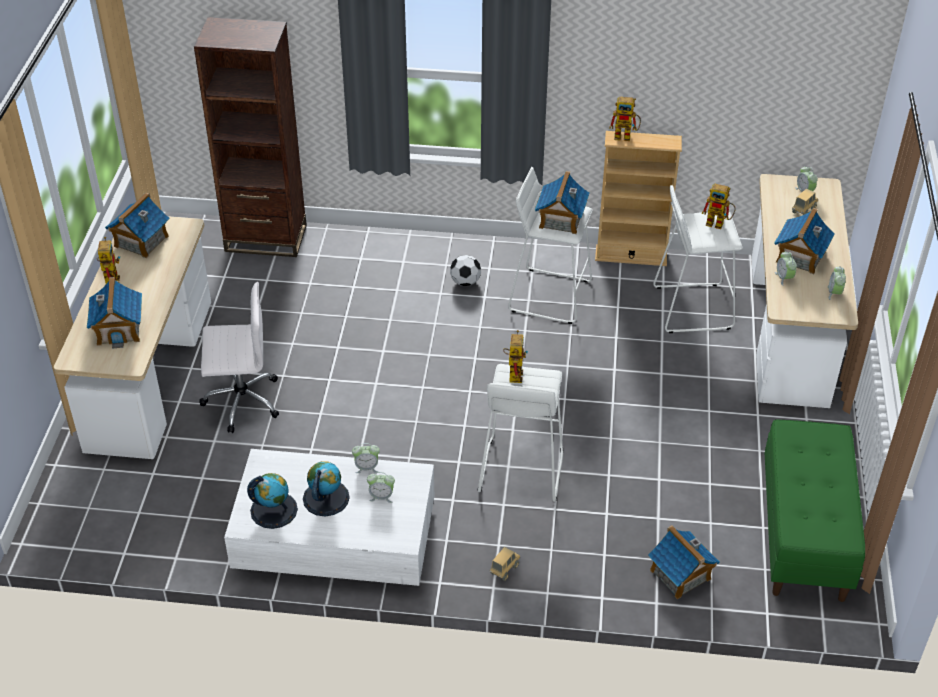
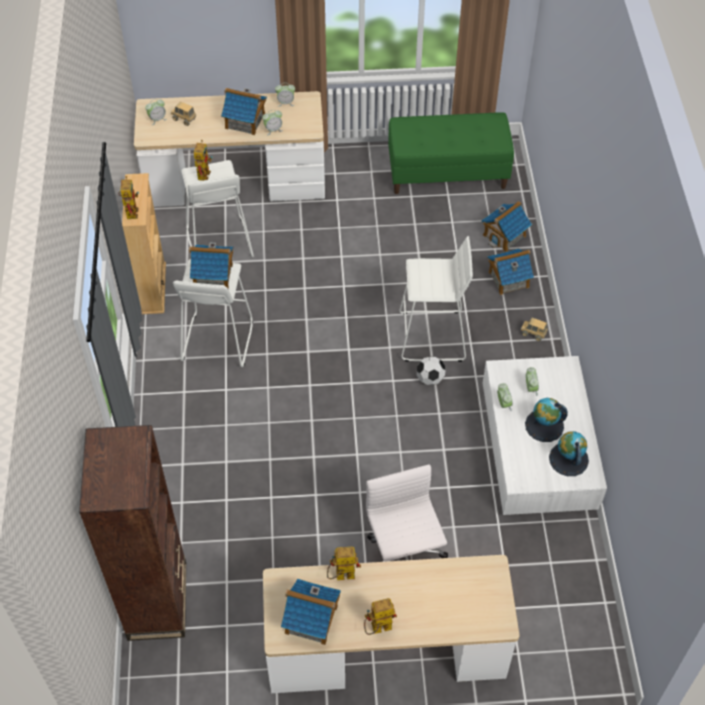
camera: 100 degrees left, 10 degrees up
toy house [87,277,142,349] -> toy house moved to [488,248,534,295]
football [450,255,481,286] -> football moved to [417,356,446,385]
toy robot [503,330,528,383] -> toy robot moved to [327,546,361,580]

